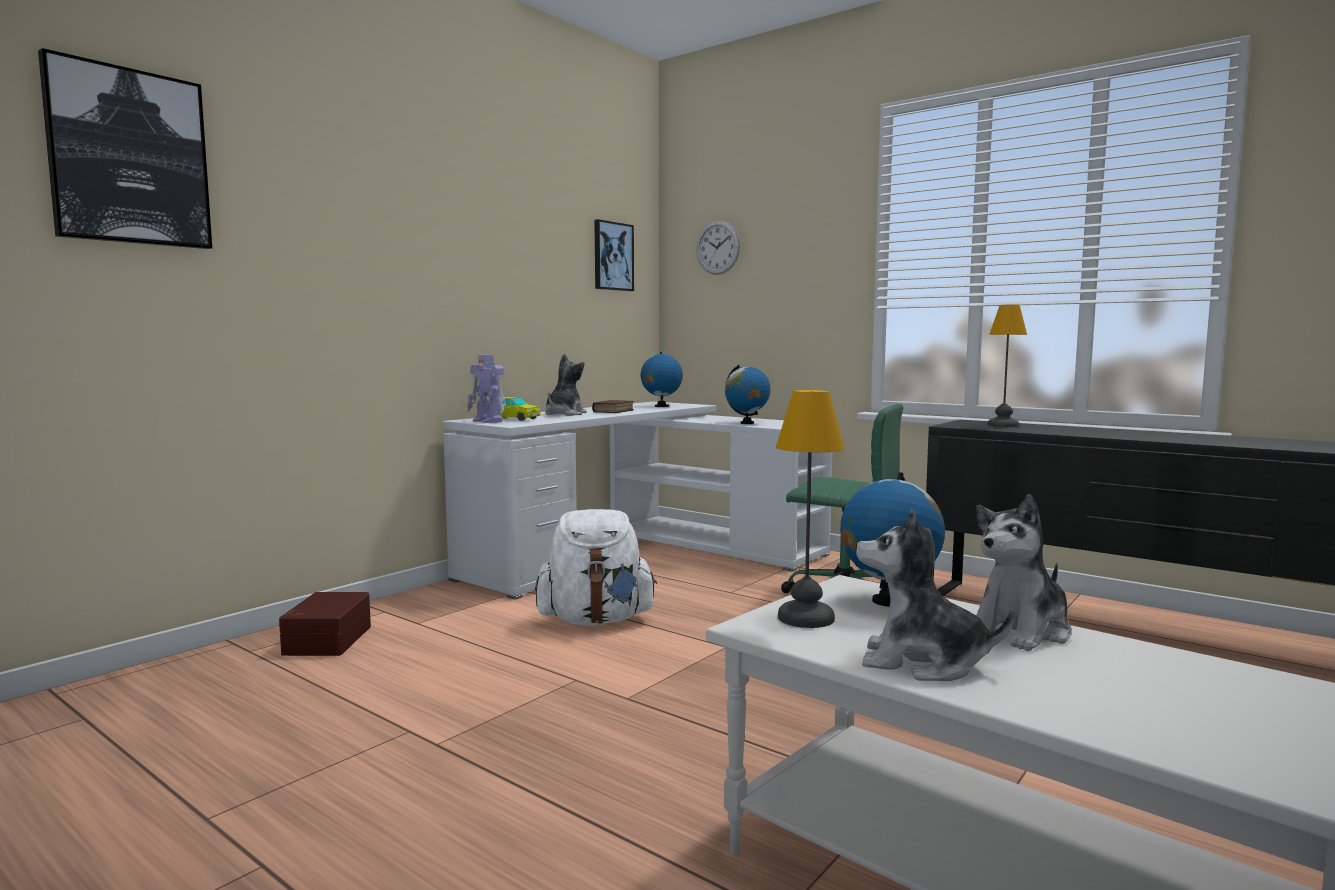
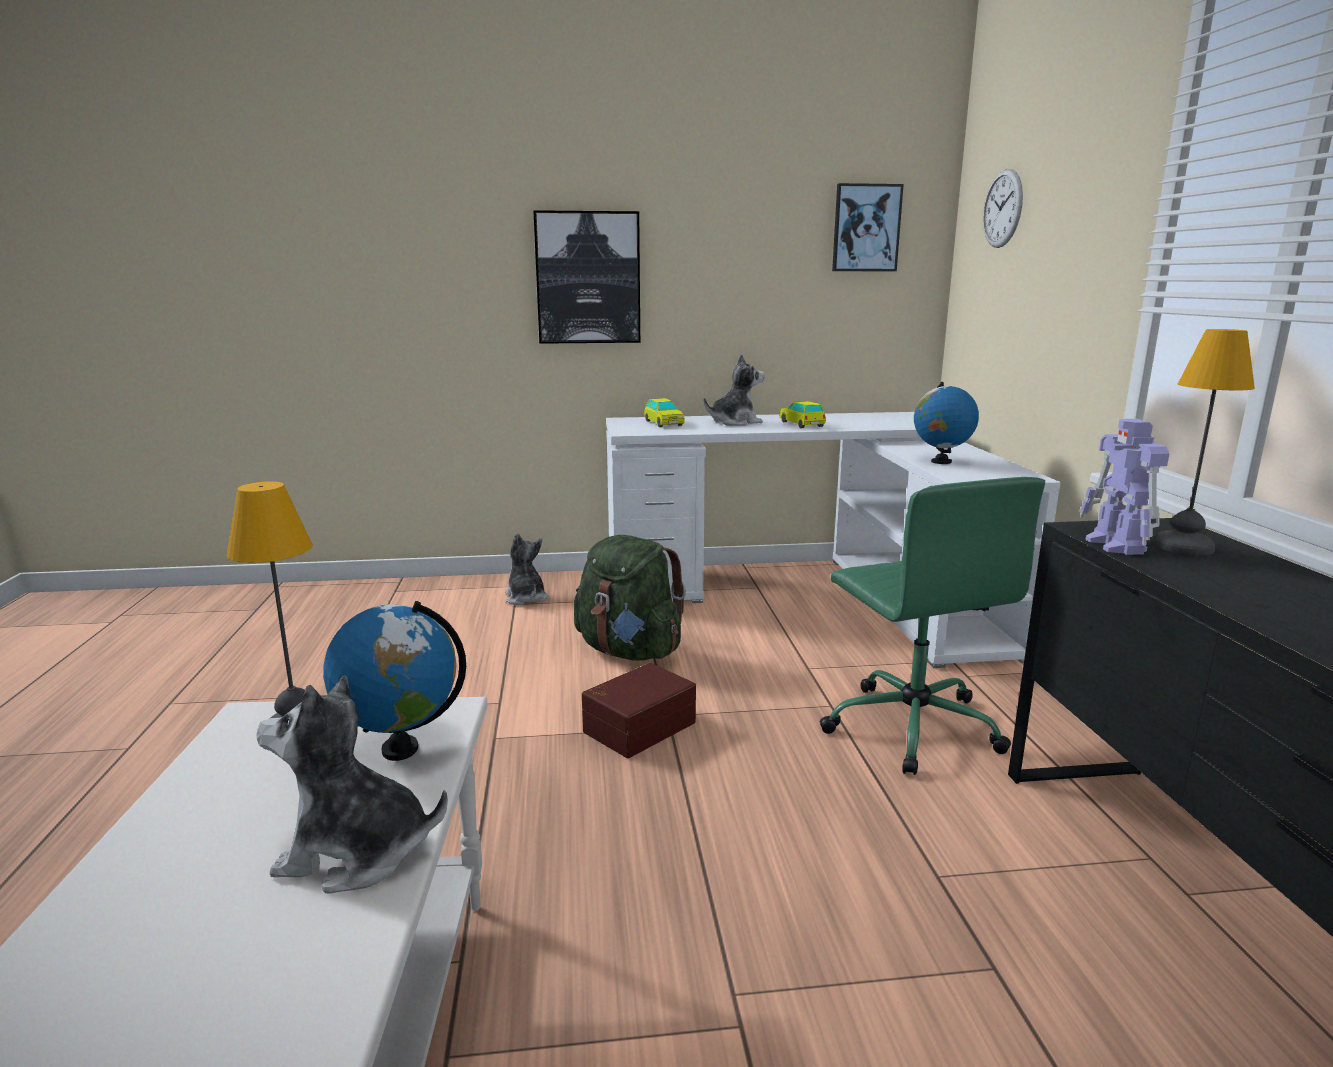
camera: 45 degrees right, 10 degrees up
picture [38,48,212,249] -> picture moved to [533,210,640,344]
brown storage box [279,592,371,656] -> brown storage box moved to [582,663,696,758]
toy robot [467,355,506,423] -> toy robot moved to [1080,419,1169,555]
white backpack [535,509,657,626] -> green backpack [574,535,686,660]
book [592,400,634,413] -> toy car [780,401,826,428]
globe [641,352,683,407] -> none
plush toy [856,508,1014,681] -> plush toy moved to [505,533,547,605]

